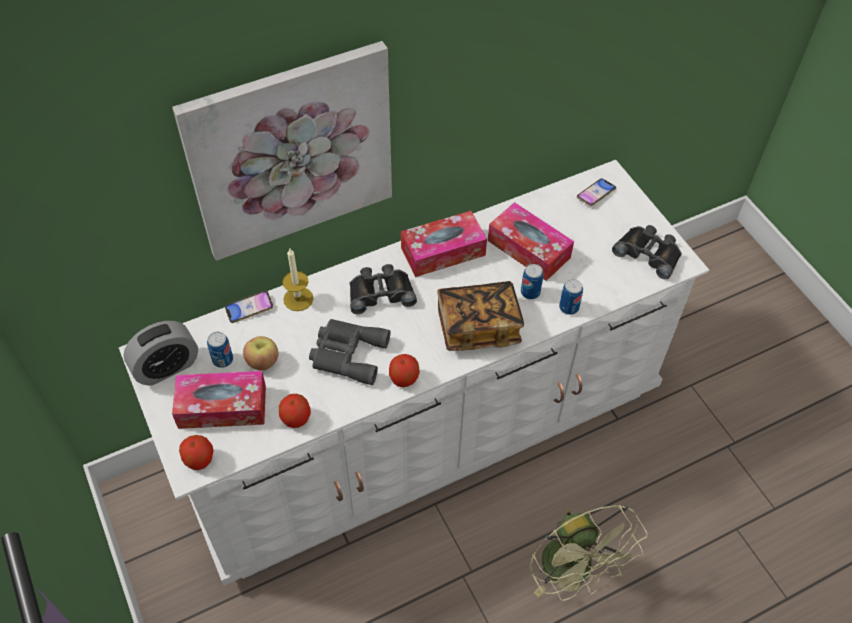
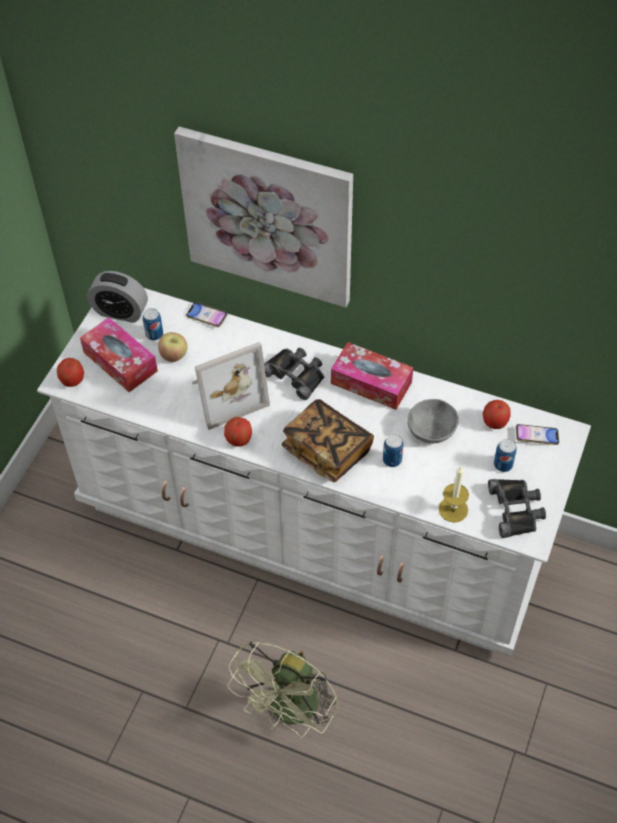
camera: 50 degrees right, 0 degrees up
apple [279,394,311,428] -> apple moved to [482,400,511,429]
candle [282,249,313,311] -> candle moved to [439,467,469,523]
grey binoculars [309,319,391,385] -> picture frame [192,342,270,430]
tissue box [488,202,574,281] -> grey bowl [407,399,459,444]
can [559,279,583,315] -> can moved to [494,439,517,472]

